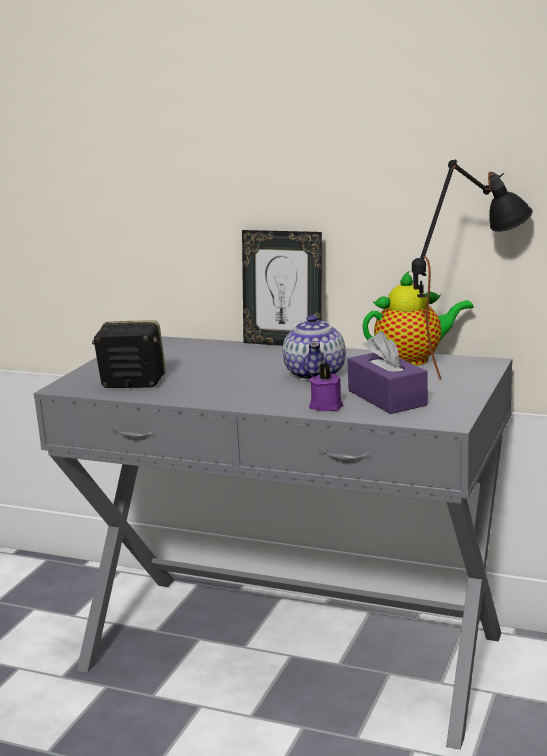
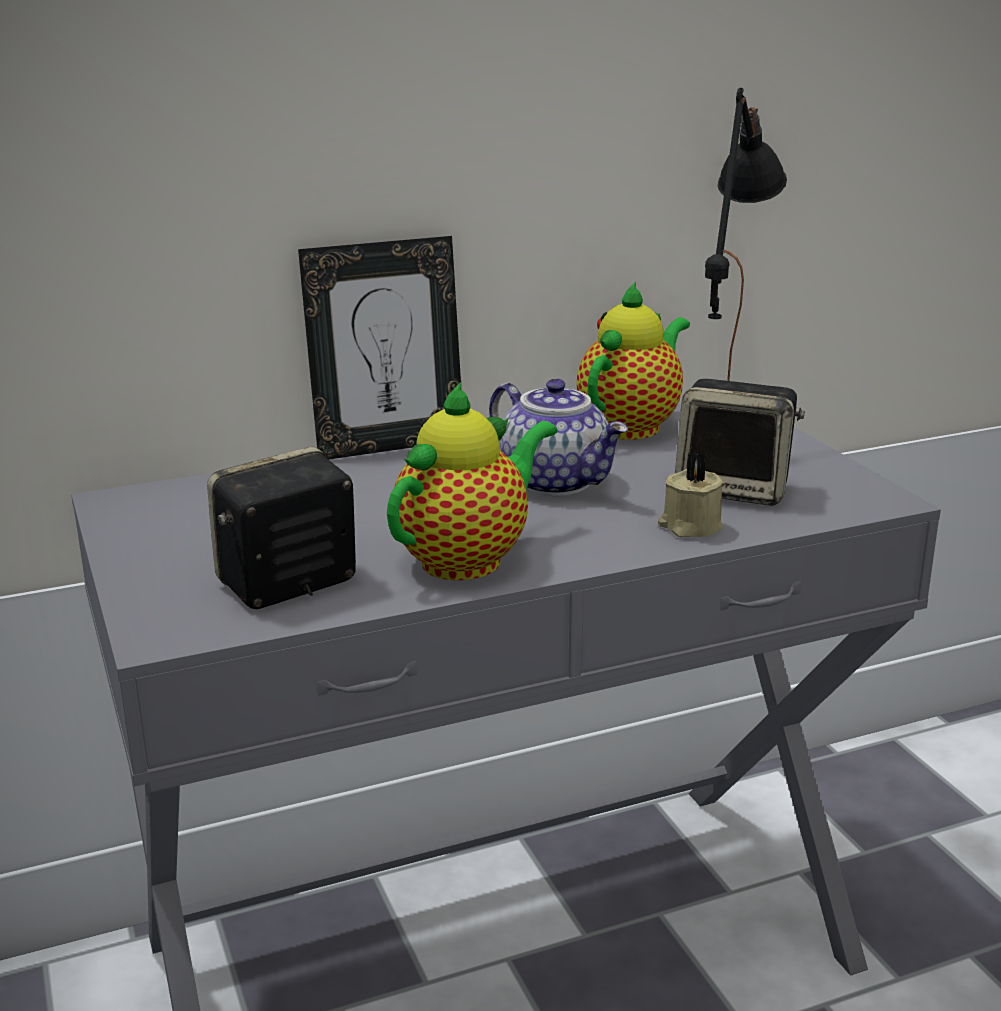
camera: 45 degrees left, 5 degrees up
purple candle [309,363,343,411] -> beige candle [658,452,724,537]
purple tissue box [347,331,428,414] -> speaker [675,379,805,506]
none -> teapot [387,381,557,581]

